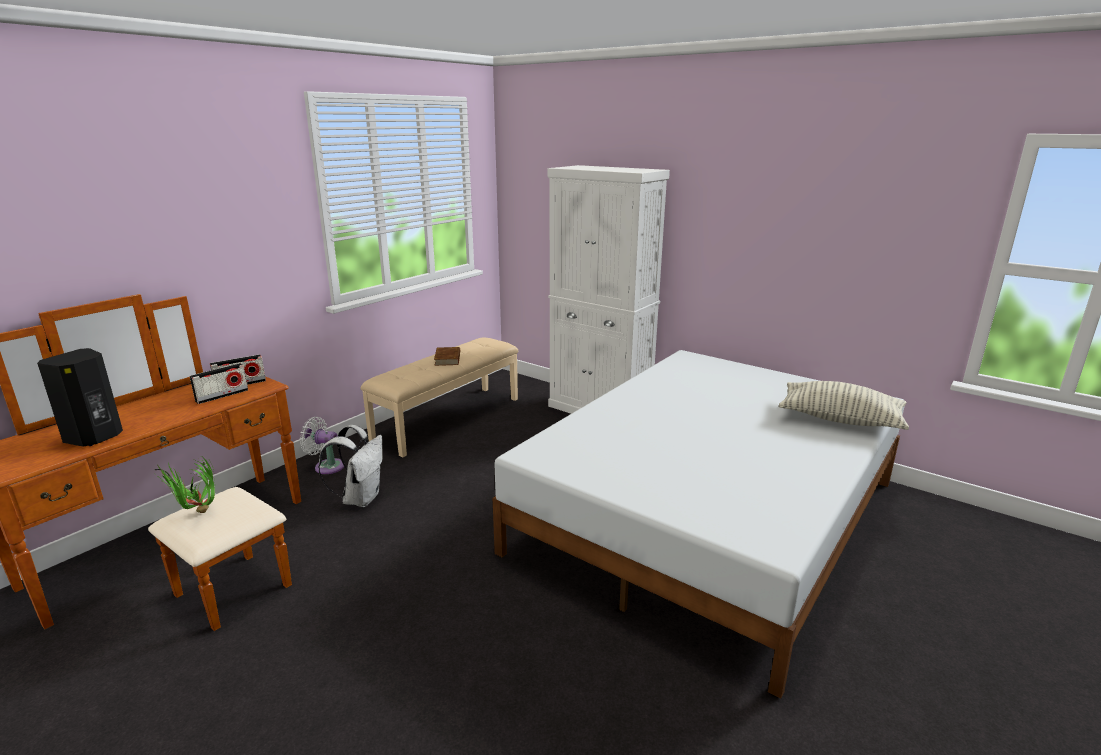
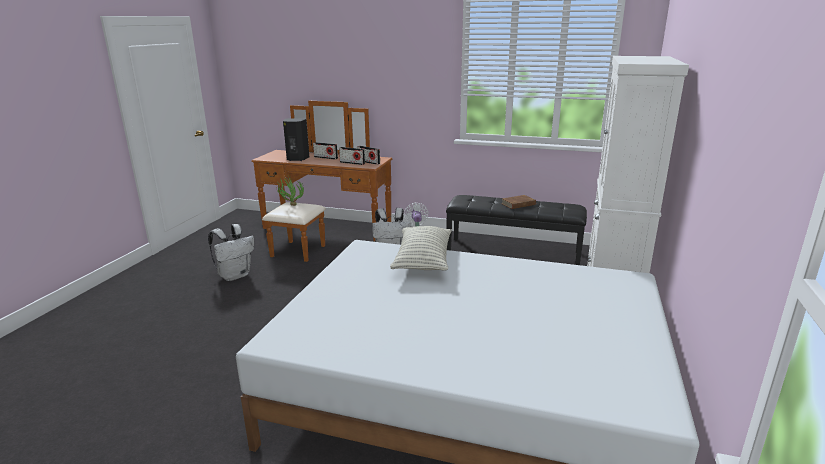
camera: 70 degrees right, 0 degrees up
beige bench [361,338,519,457] -> black bench [446,195,587,265]
pillow [778,381,909,430] -> pillow moved to [390,226,452,271]
none -> white backpack [208,224,254,281]
none -> radio [313,142,338,159]

